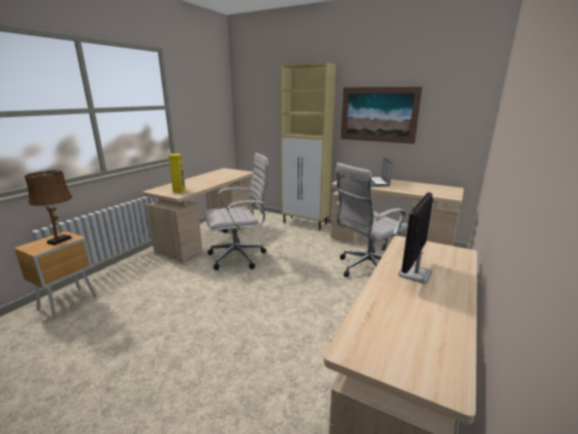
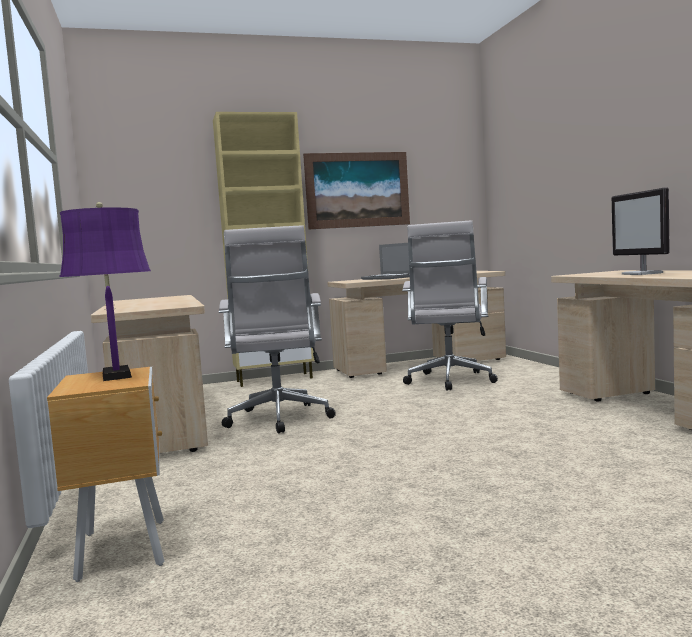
camera: 45 degrees left, 15 degrees down
brown table lamp [24,170,72,245] -> purple table lamp [59,202,151,381]
yellow speaker [168,154,185,193] -> none
white office chair [205,153,270,270] -> white office chair turned 150 degrees clockwise [219,225,336,433]

